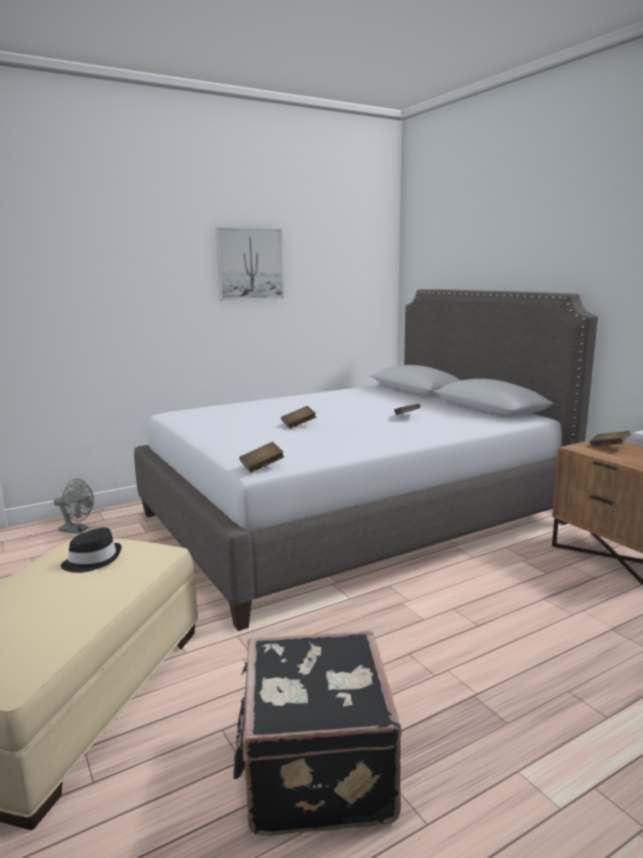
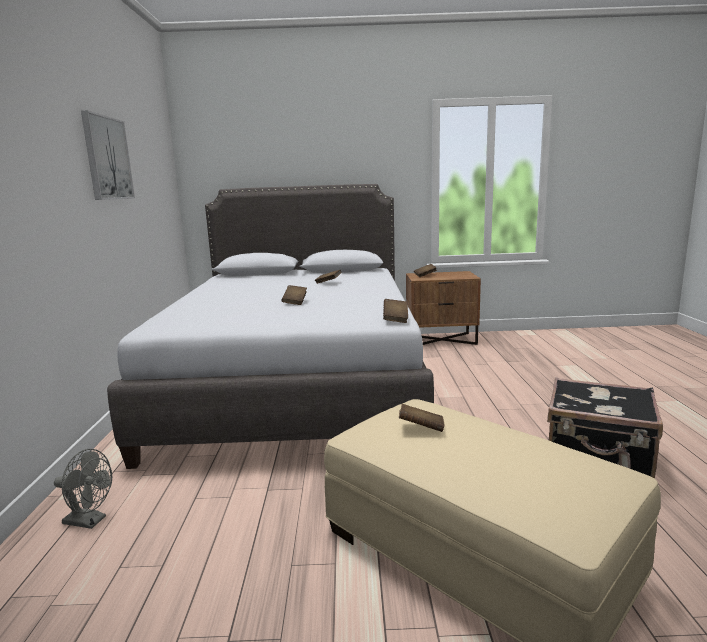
camera: 60 degrees left, 0 degrees up
grey fan [54,479,94,534] -> grey fan turned 60 degrees clockwise [54,449,112,529]
black hat [61,527,122,573] -> brown book [399,404,445,432]

